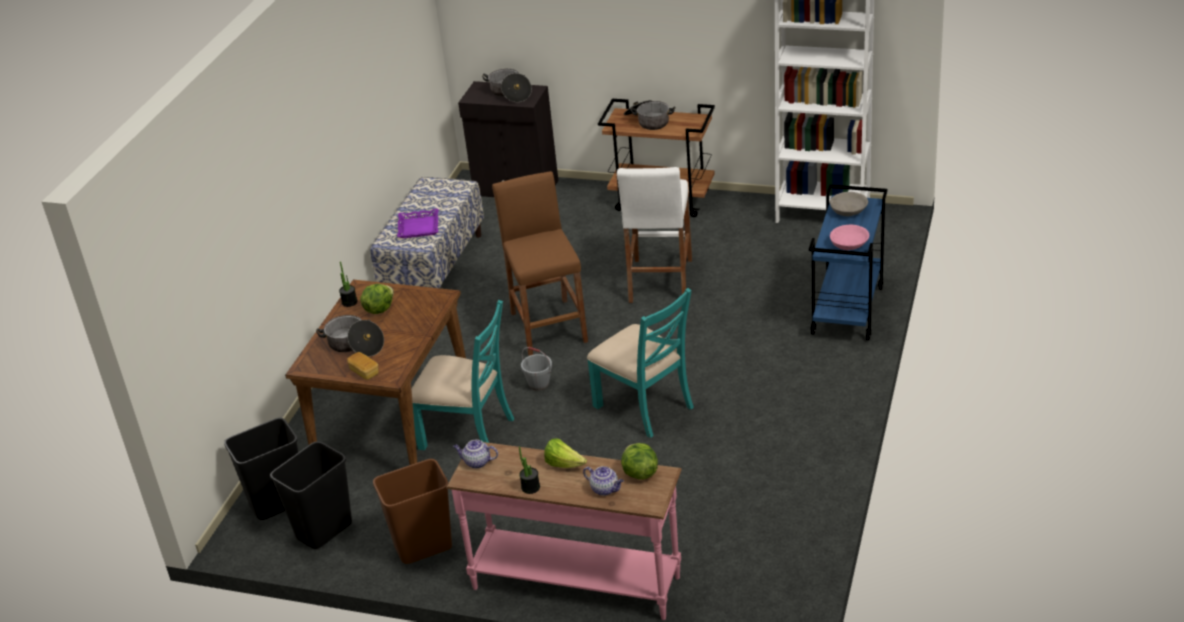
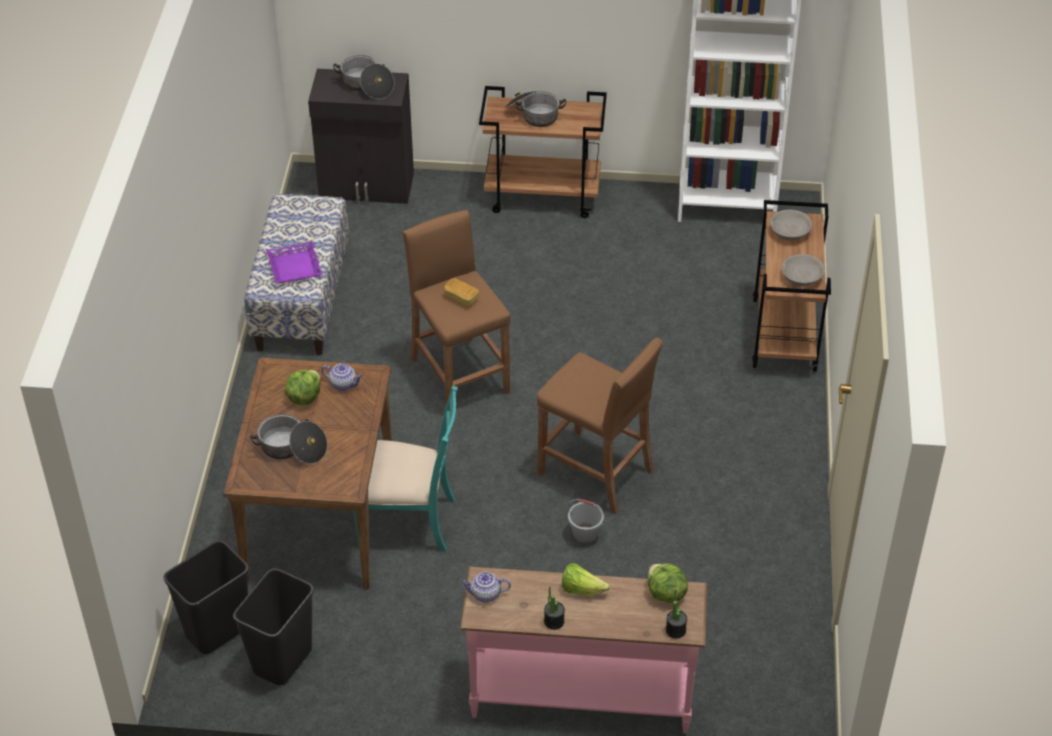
camera: 15 degrees left, 10 degrees up
potted plant [339,261,357,307] -> potted plant moved to [666,589,687,639]
bread [347,352,379,380] -> bread moved to [444,278,479,307]
brown trash can [373,459,452,564] -> none
grey bucket [521,347,552,391] -> grey bucket moved to [567,499,605,544]
teapot [583,466,624,496] -> teapot moved to [322,363,363,391]
turquoise chair [587,288,694,438] -> brown stool [537,338,662,514]
white stool [617,167,692,303] -> none
blue cart [809,184,888,340] -> brown cart [752,200,831,372]
pink bowl [830,225,869,250] -> grey bowl [782,254,825,286]

